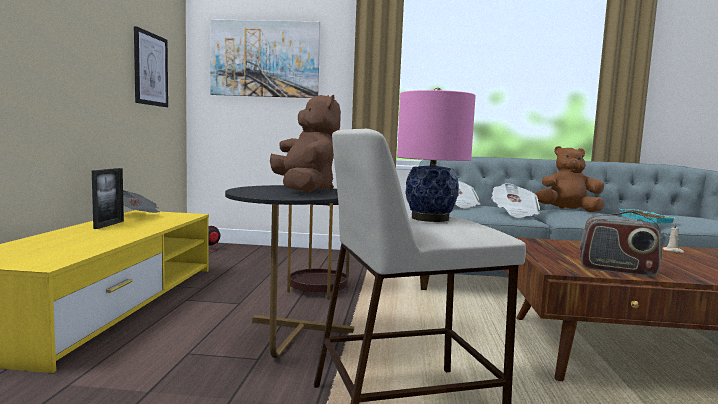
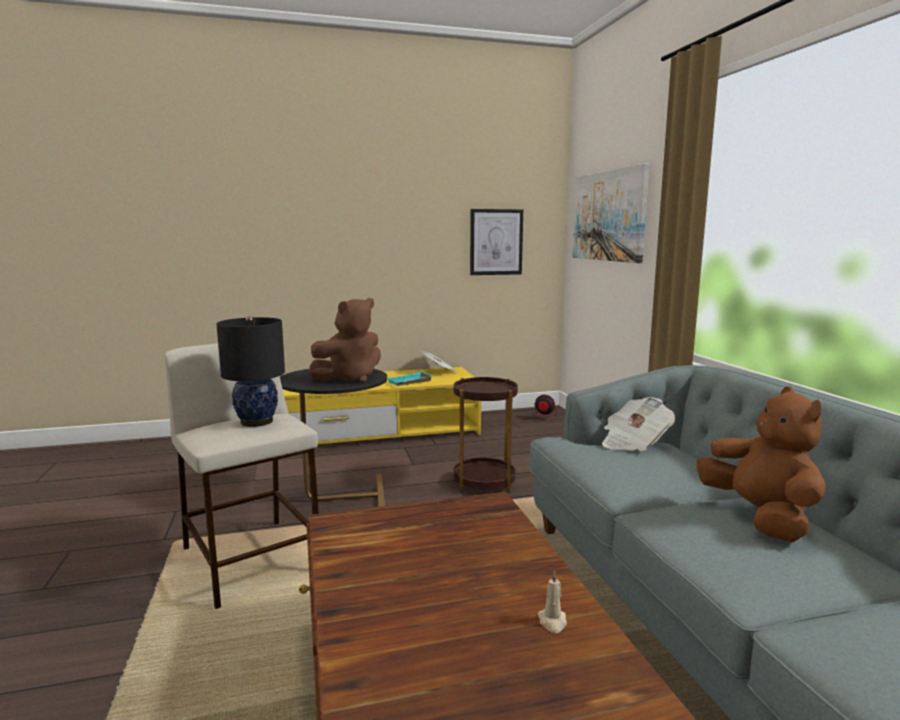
camera: 70 degrees right, 5 degrees up
picture frame [92,168,124,229] -> none
pink table lamp [397,88,476,222] -> black table lamp [217,316,285,427]
newspaper [491,183,540,218] -> none
radio [579,211,662,276] -> none
turquoise tray [620,209,674,224] -> turquoise tray moved to [387,371,433,386]

